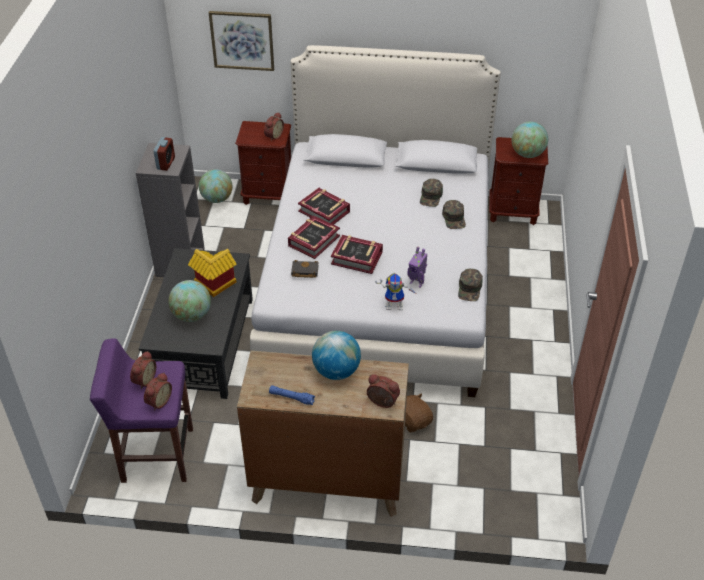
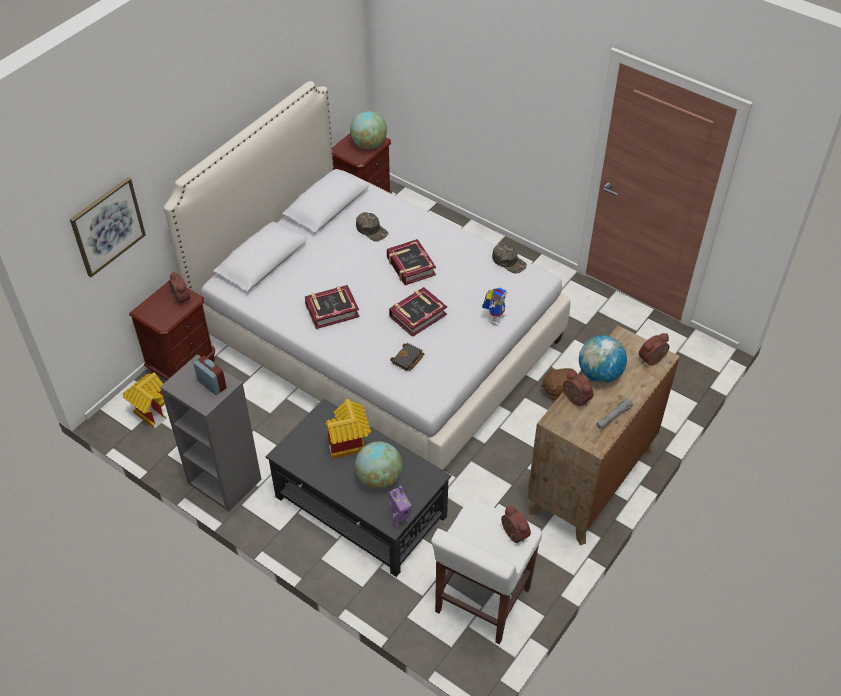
camera: 60 degrees left, 5 degrees up
purple stool [90,339,193,483] -> white stool [431,499,542,644]
alarm clock [130,351,156,389] -> alarm clock moved to [563,370,593,406]
globe [199,169,232,203] -> toy house [123,372,166,429]
blue flashlight [269,385,315,405] -> grey flashlight [596,398,633,429]
book [288,215,340,259] -> book moved to [387,239,436,285]
toy robot [408,246,427,287] -> toy robot moved to [389,486,412,526]
green cap [442,200,466,229] -> none

